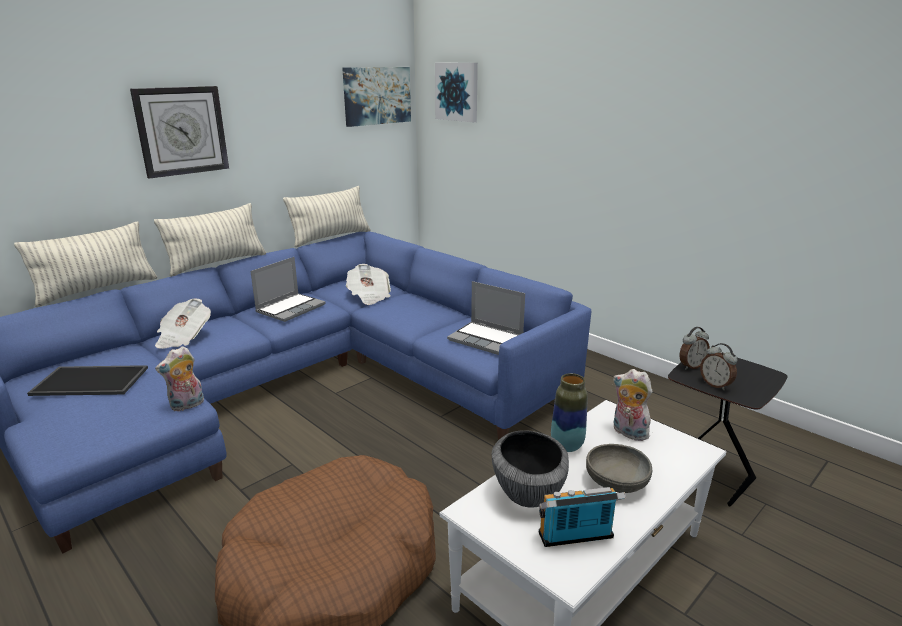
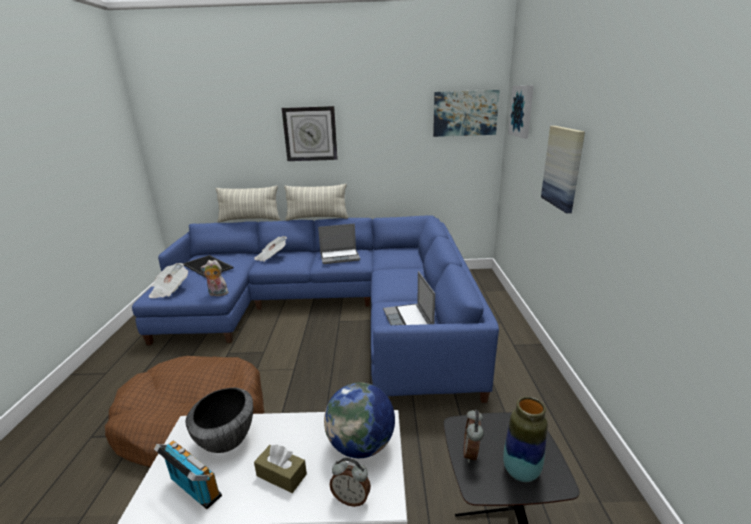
camera: 45 degrees right, 0 degrees up
pillow [283,186,371,247] -> none
newspaper [346,264,391,305] -> newspaper moved to [149,263,188,298]
vase [551,373,588,452] -> vase moved to [503,397,548,482]
grey bowl [586,444,653,493] -> brown tissue box [254,445,307,493]
plush toy [613,369,652,441] -> globe [324,382,395,458]
alarm clock [679,327,710,370] -> alarm clock moved to [330,457,371,507]
none -> picture [541,126,585,213]

